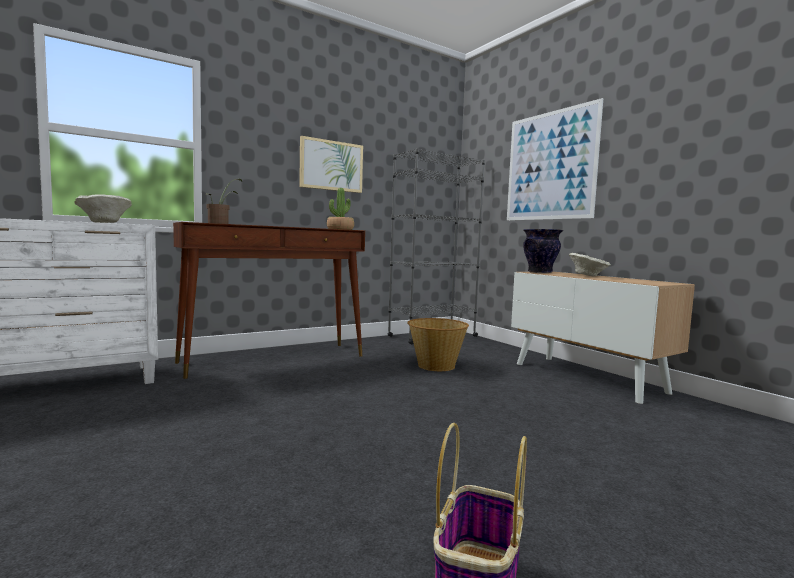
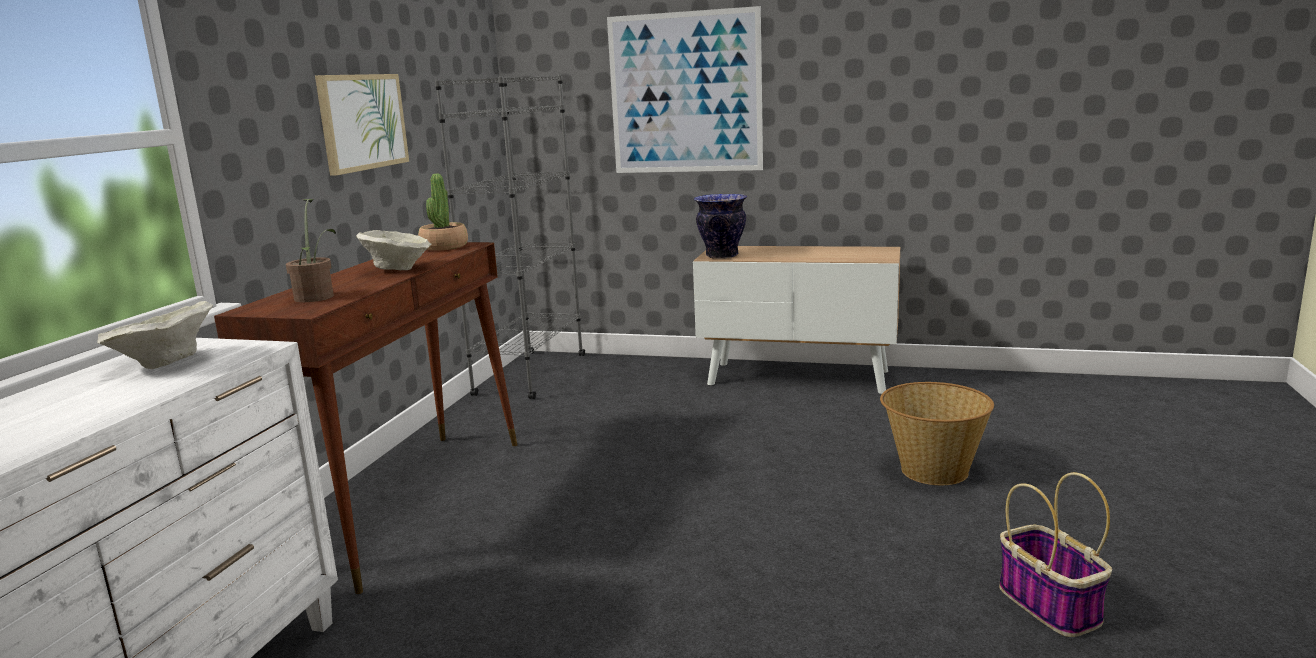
camera: 40 degrees left, 10 degrees up
basket [407,318,469,371] -> basket moved to [880,382,994,485]
beige bowl [569,253,611,277] -> beige bowl moved to [356,230,431,270]

